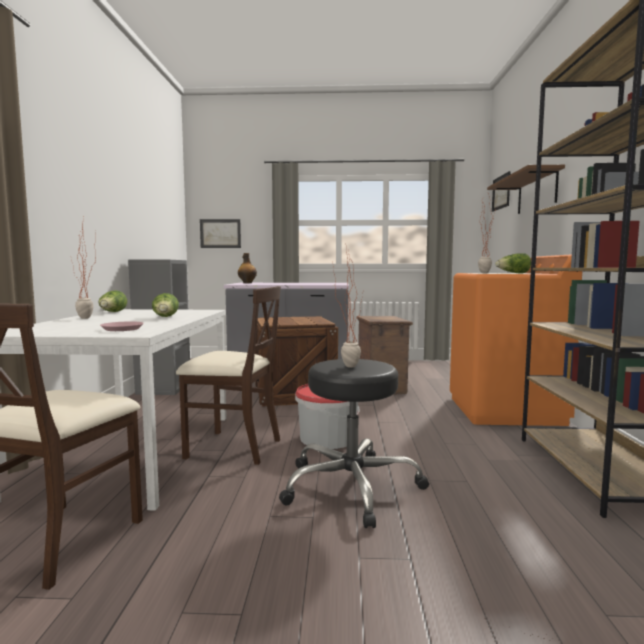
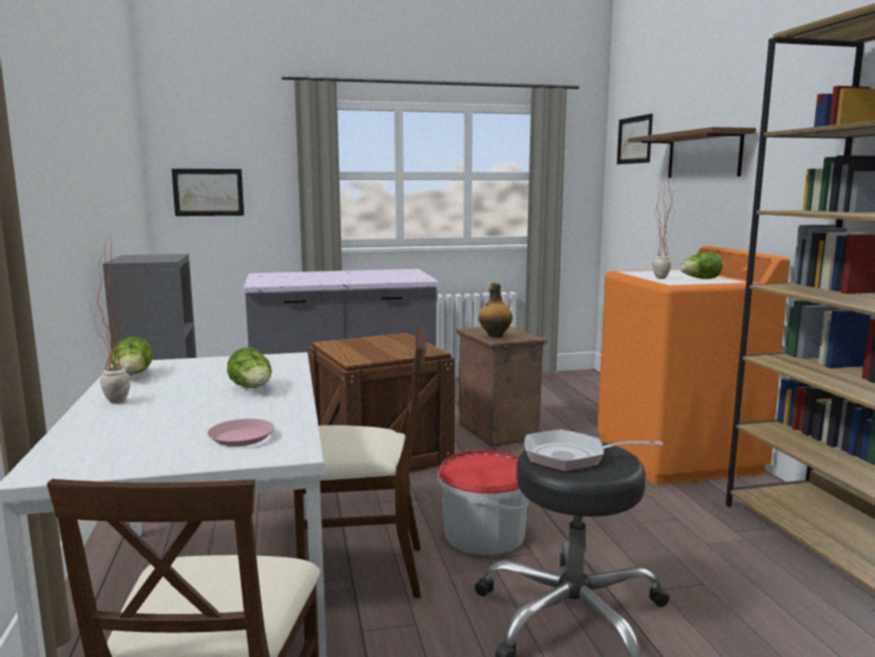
camera: 15 degrees left, 5 degrees up
bottle [238,253,257,283] -> bottle moved to [479,283,513,337]
potted plant [333,248,362,368] -> frying pan [524,429,663,471]

